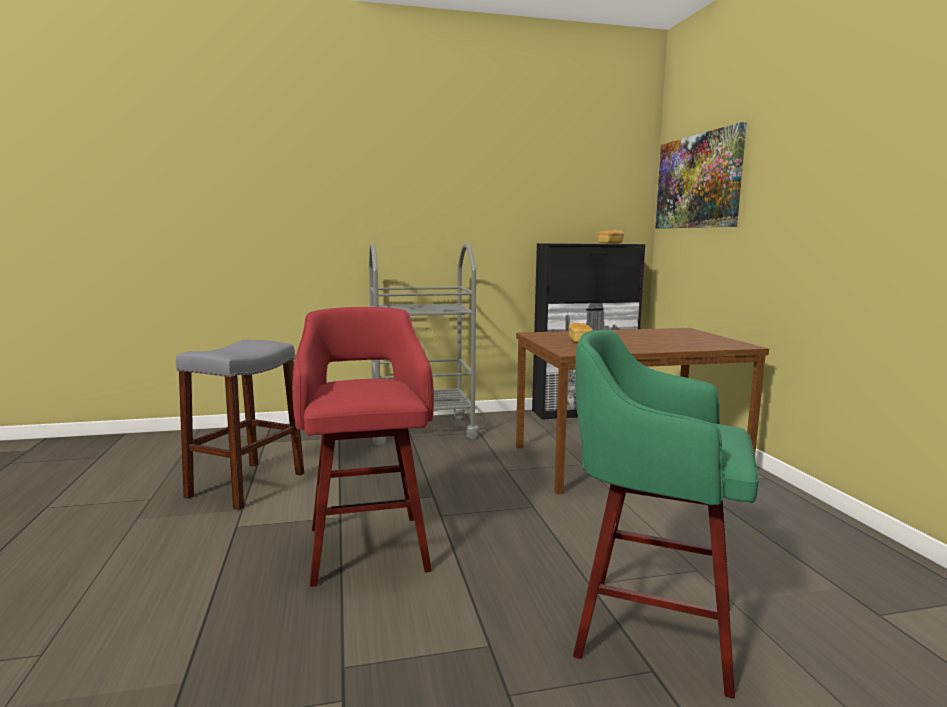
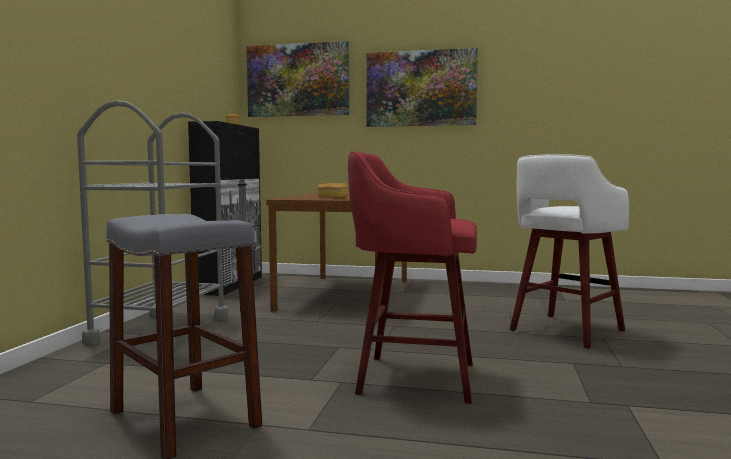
camera: 65 degrees left, 5 degrees down
green stool [573,330,759,699] -> white stool [510,154,629,349]
none -> picture [366,48,478,127]

